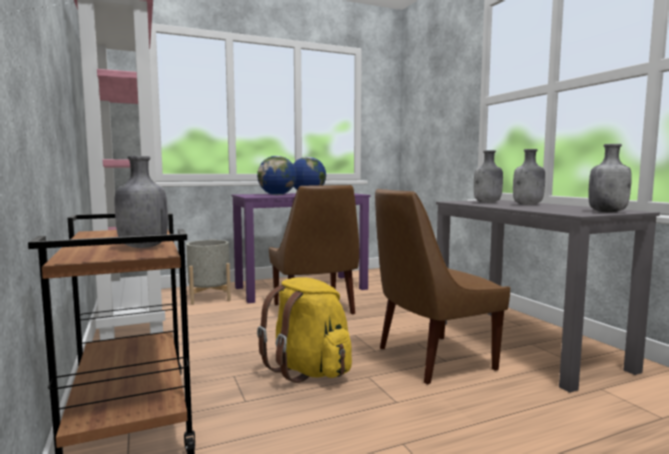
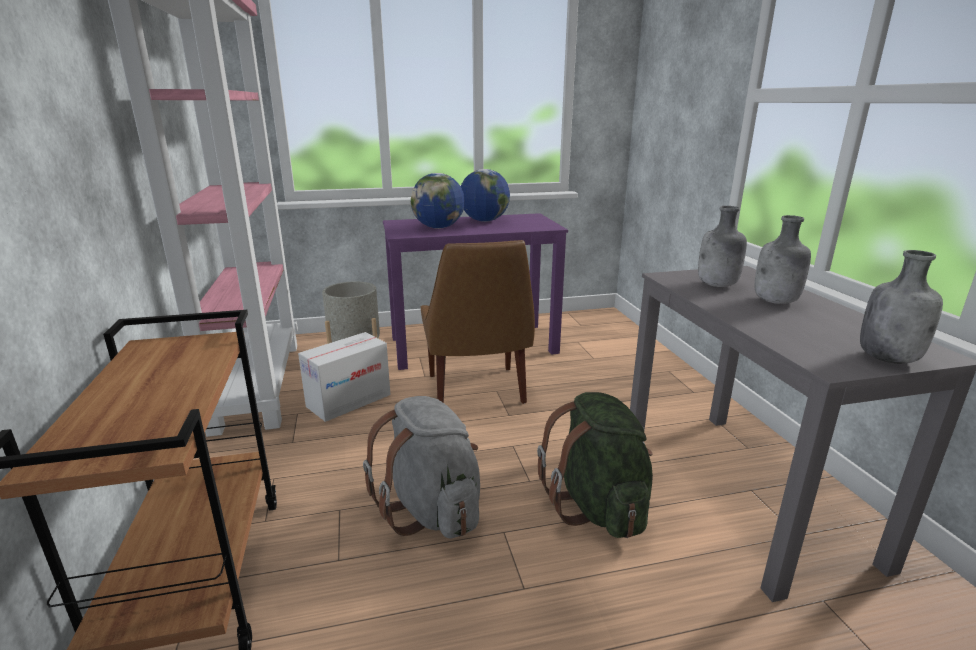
camera: 10 degrees right, 15 degrees up
grey bottle [115,156,168,248] -> none
yellow backpack [257,277,352,383] -> grey backpack [363,396,480,538]
brown chair [375,189,510,384] -> green backpack [537,392,653,538]
none -> cardboard box [298,332,391,422]

